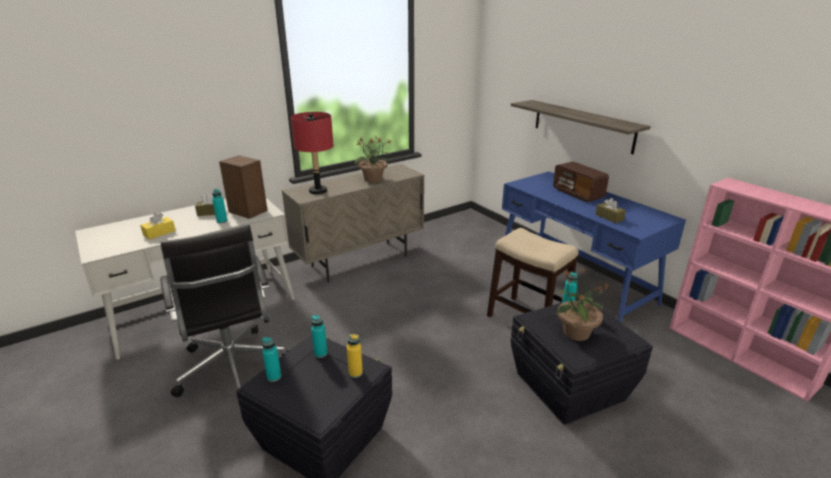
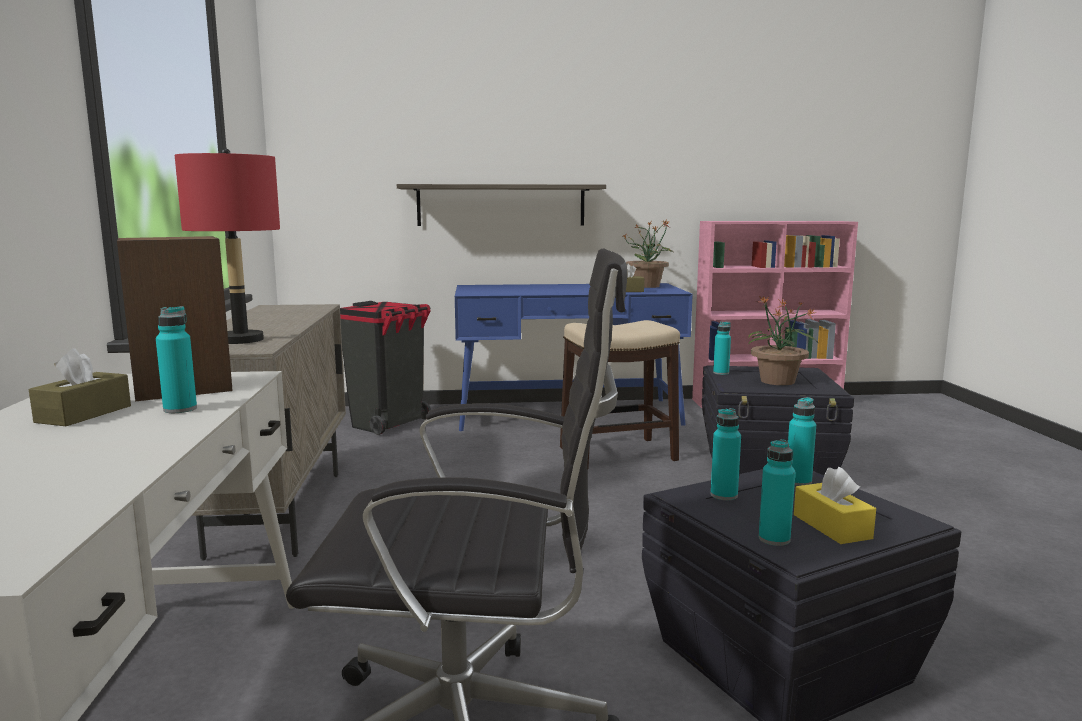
camera: 60 degrees left, 15 degrees down
yellow tissue box [140,213,176,239] -> yellow tissue box moved to [794,467,876,544]
yellow bottle [347,334,363,378] -> turquoise bottle [788,397,816,486]
potted plant [355,136,392,183] -> potted plant moved to [623,220,673,288]
radio [553,162,609,202] -> none
none -> black trash can [340,301,431,435]

